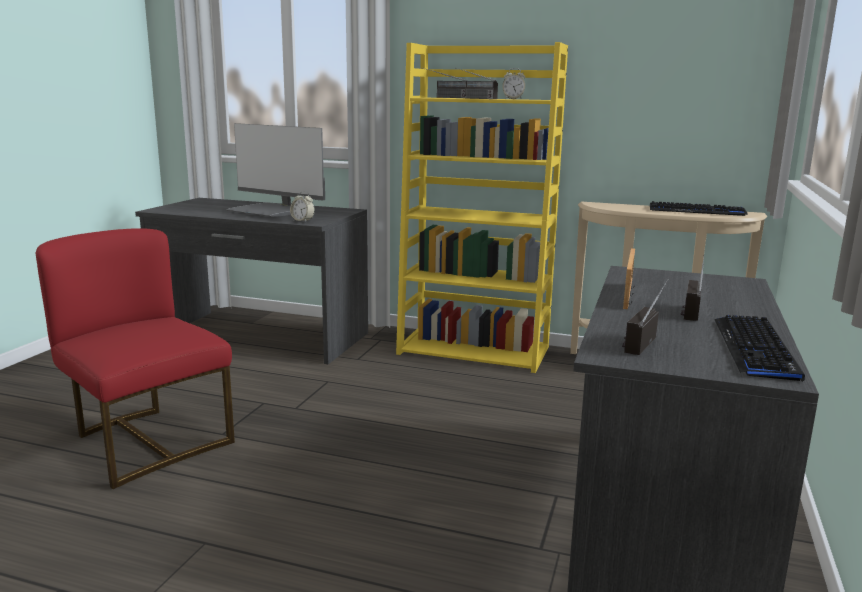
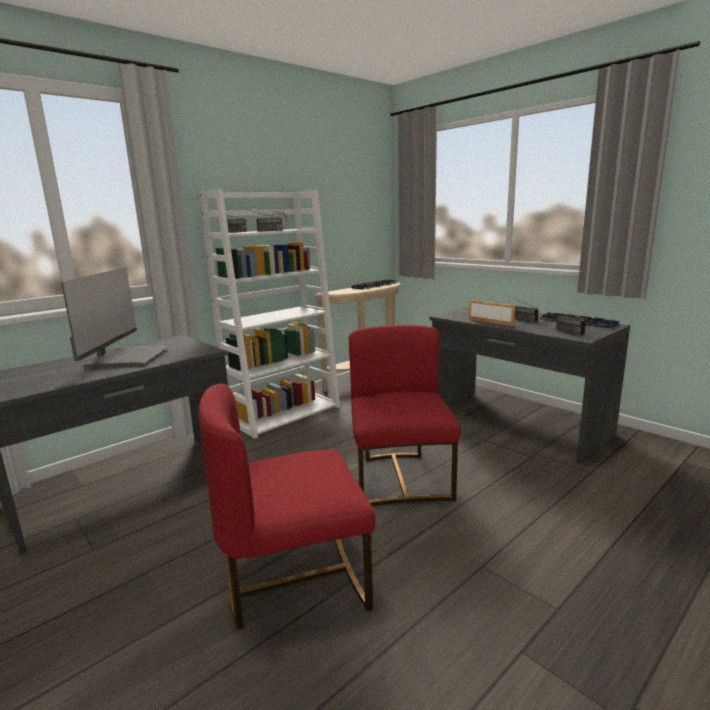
camera: 60 degrees left, 0 degrees up
monitor [226,123,325,217] -> monitor turned 60 degrees counterclockwise [61,267,169,367]
alarm clock [290,191,315,222] -> none
yellow bookcase [396,42,568,373] -> white bookcase [199,189,340,438]
none -> red chair [348,325,461,506]

